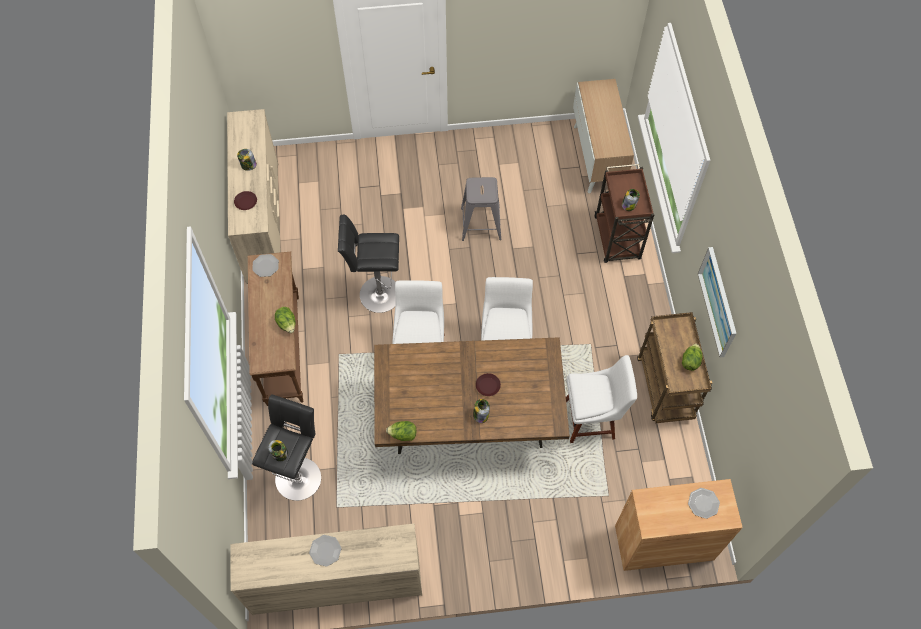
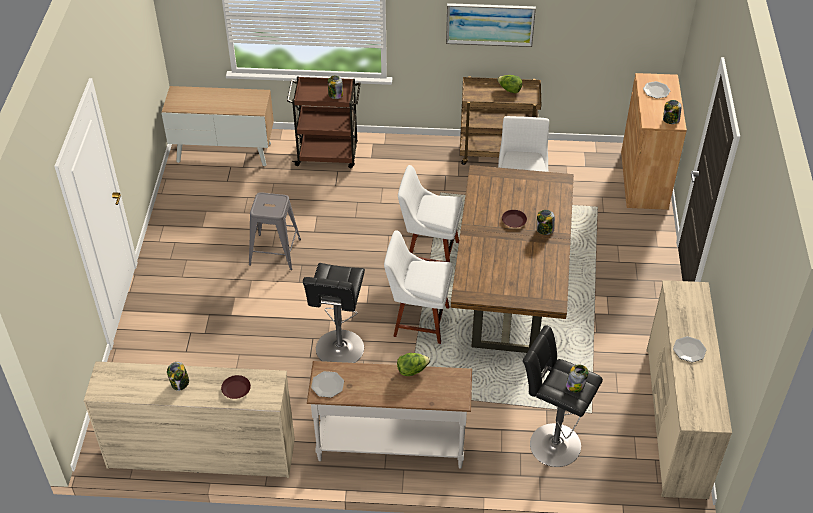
camera: 80 degrees left, 15 degrees down
brown console table [248,252,303,406] -> white console table [307,361,472,468]
lettuce [386,421,417,441] -> none
none -> jar [663,100,682,124]

